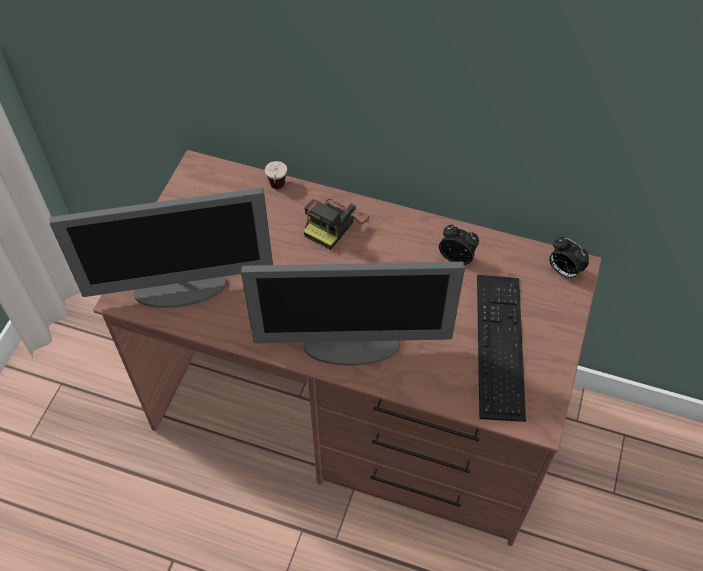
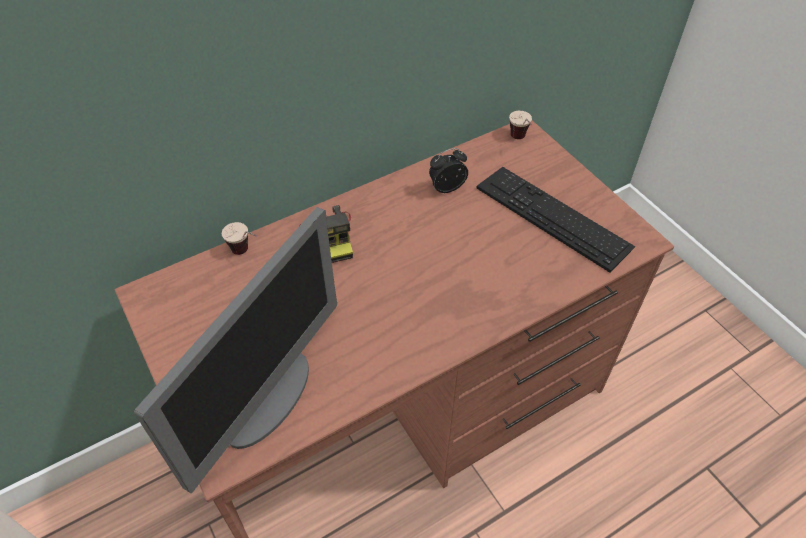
camera: 50 degrees left, 5 degrees down
monitor [241,262,465,366] -> none
alarm clock [549,237,589,279] -> cup [509,111,532,139]

